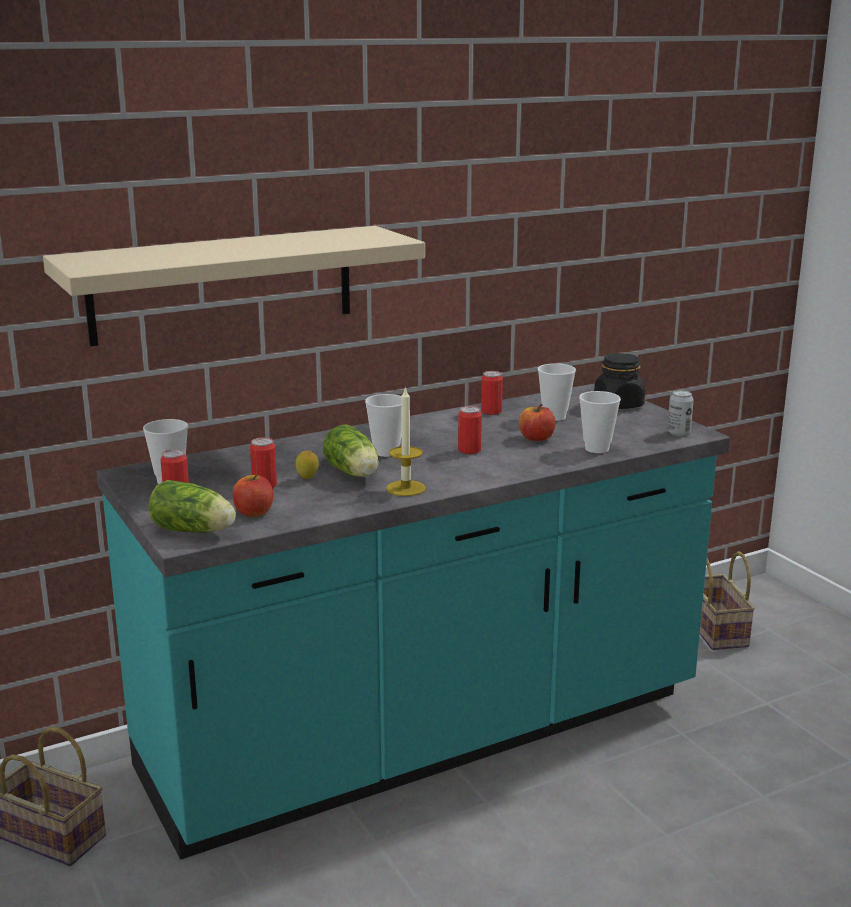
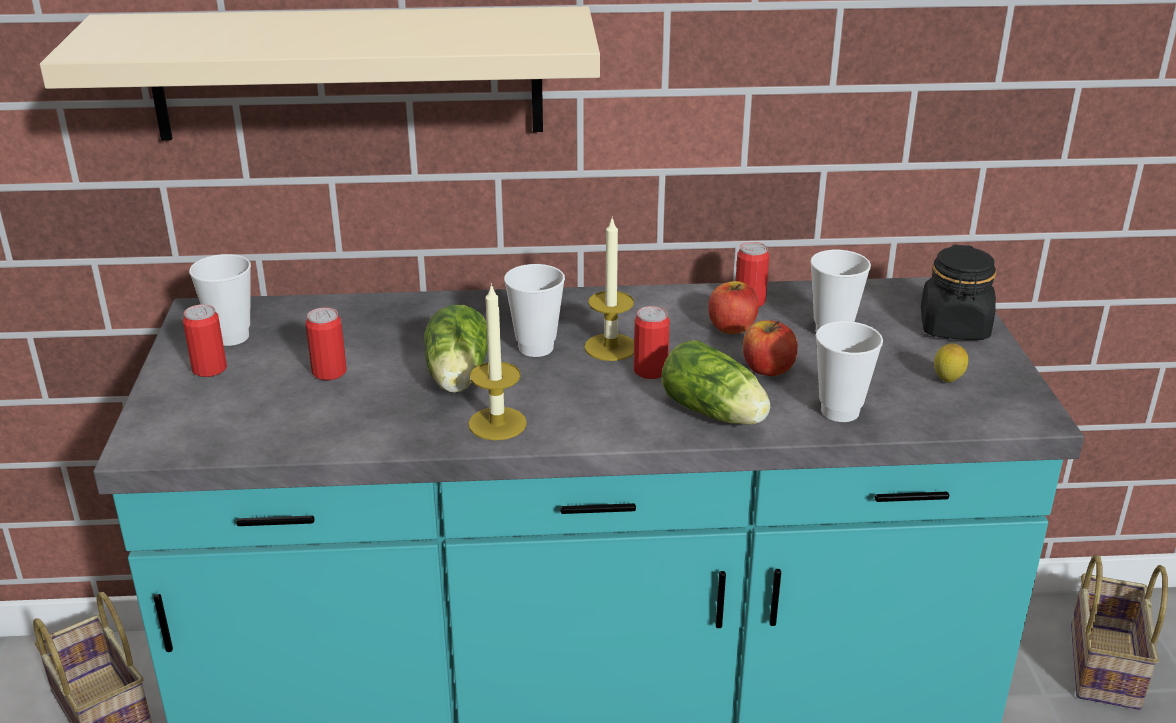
camera: 25 degrees right, 10 degrees up
lettuce [149,480,236,533] -> lettuce moved to [661,340,770,425]
apple [233,475,273,517] -> apple moved to [708,281,759,334]
lemon [296,451,319,479] -> lemon moved to [934,343,968,383]
can [668,390,694,436] -> none
none -> candle [584,216,634,361]

